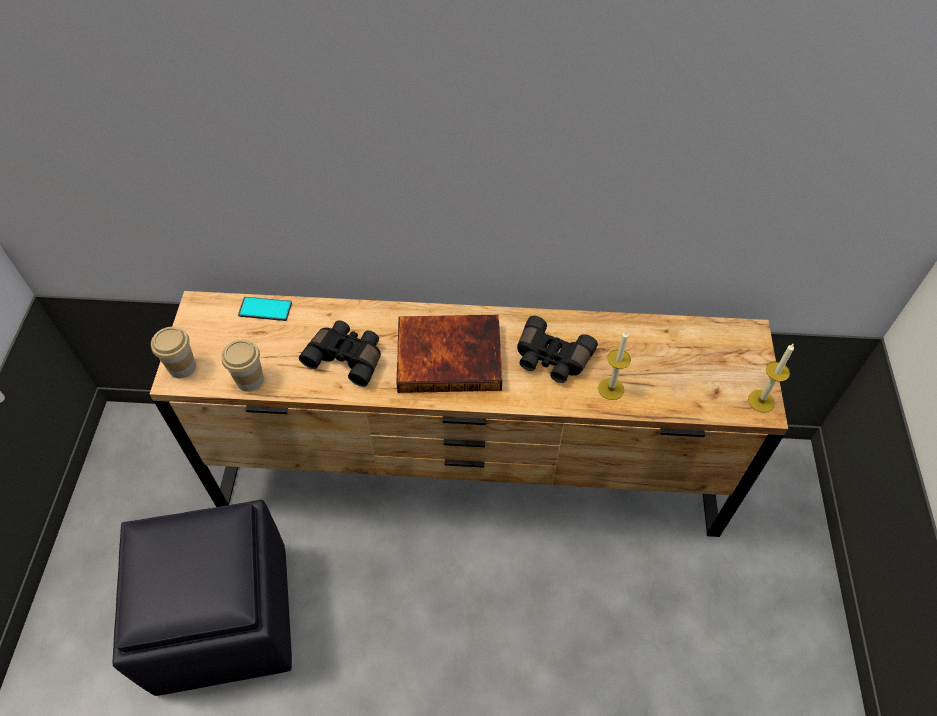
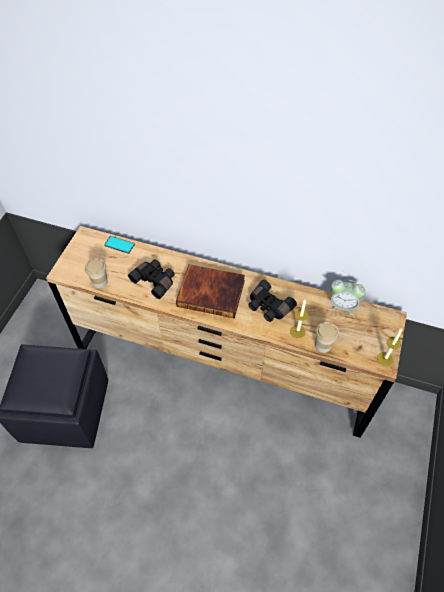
camera: 15 degrees right, 0 degrees up
cup [151,327,196,378] -> cup moved to [315,322,339,353]
none -> alarm clock [328,280,365,316]

